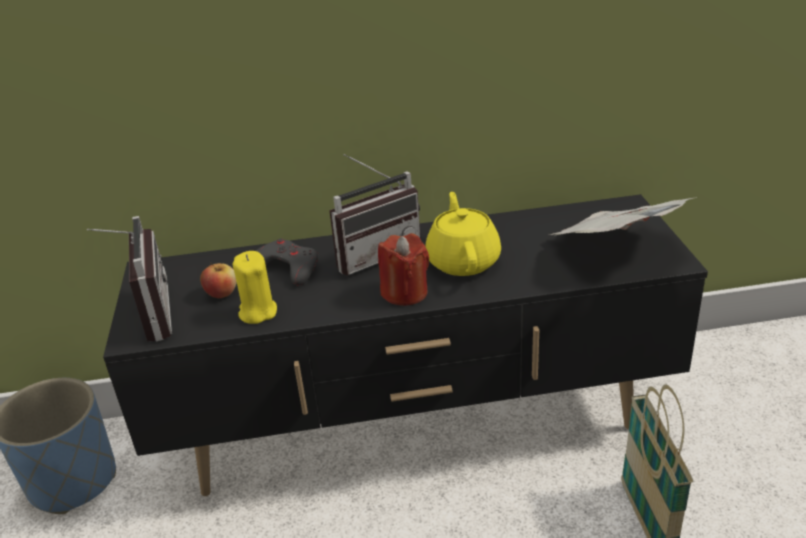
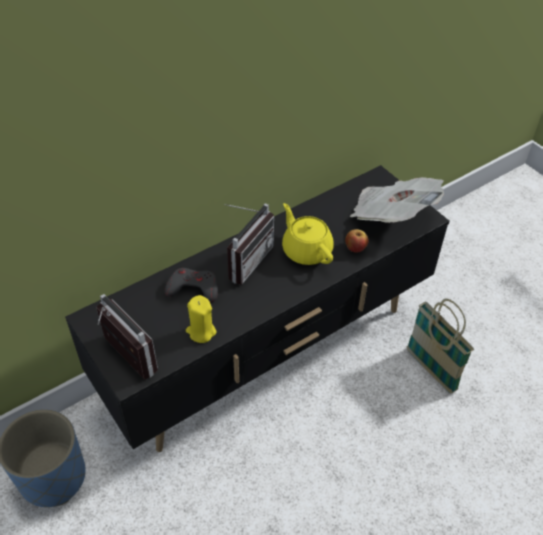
camera: 30 degrees left, 15 degrees up
apple [200,263,237,298] -> apple moved to [345,229,369,252]
red candle [378,233,429,306] -> none

